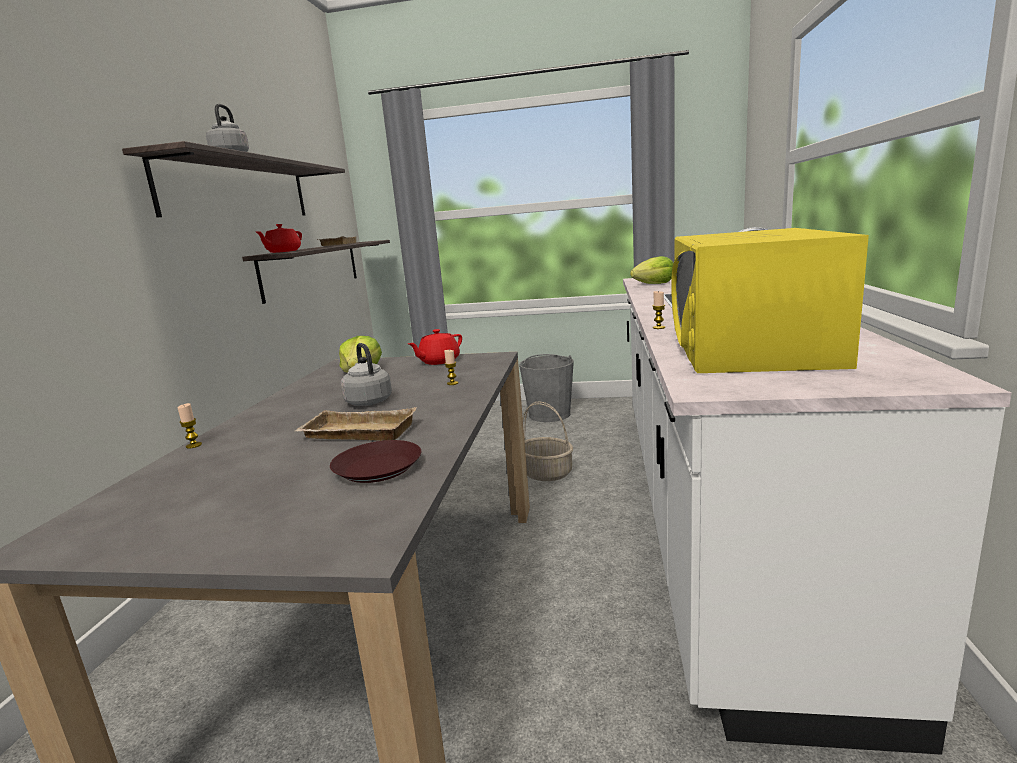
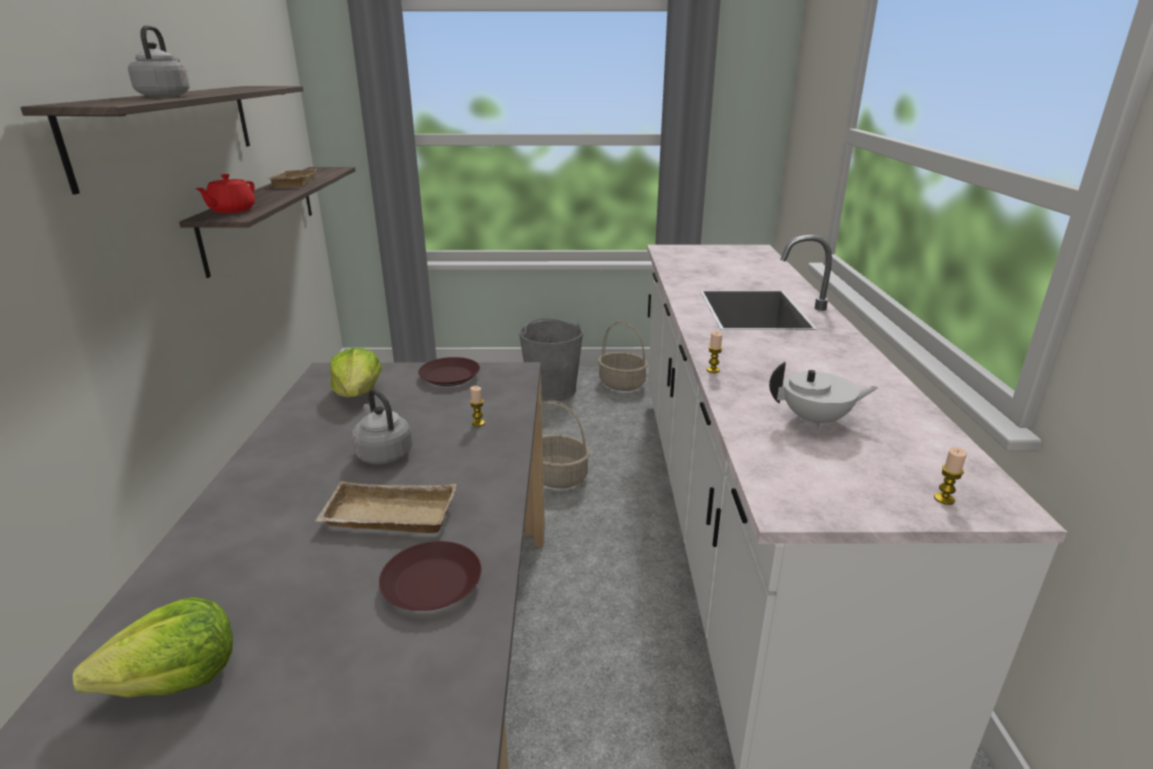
camera: 10 degrees left, 10 degrees up
candle [178,403,202,449] -> candle moved to [934,447,967,505]
red teapot [408,329,462,365] -> brown plate [418,357,480,386]
lettuce [630,256,673,284] -> lettuce moved to [73,597,233,698]
yellow microwave [671,228,869,373] -> white teapot [769,362,878,430]
none -> basket [598,321,648,391]

